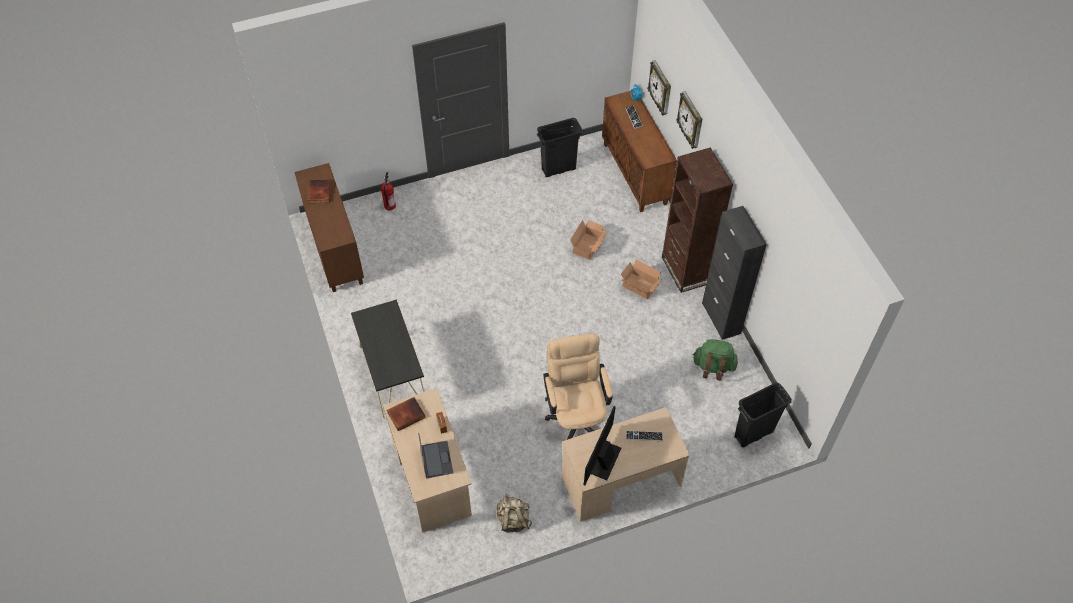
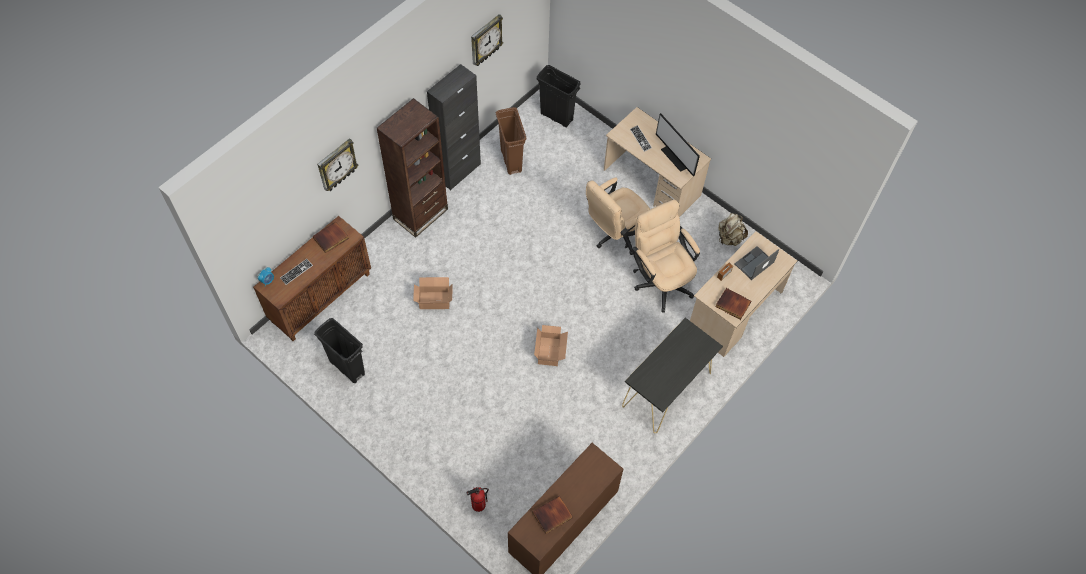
camera: 120 degrees left, 5 degrees up
monitor [583,406,621,485] -> monitor turned 60 degrees clockwise [656,113,700,176]
cardboard box [621,259,663,299] -> cardboard box moved to [534,325,568,366]
wall clock [647,60,671,115] -> wall clock moved to [471,14,503,66]
green backpack [693,339,738,380] -> brown trash can [496,107,527,175]
none -> book [313,222,349,253]
none -> beige office chair [632,199,700,313]

